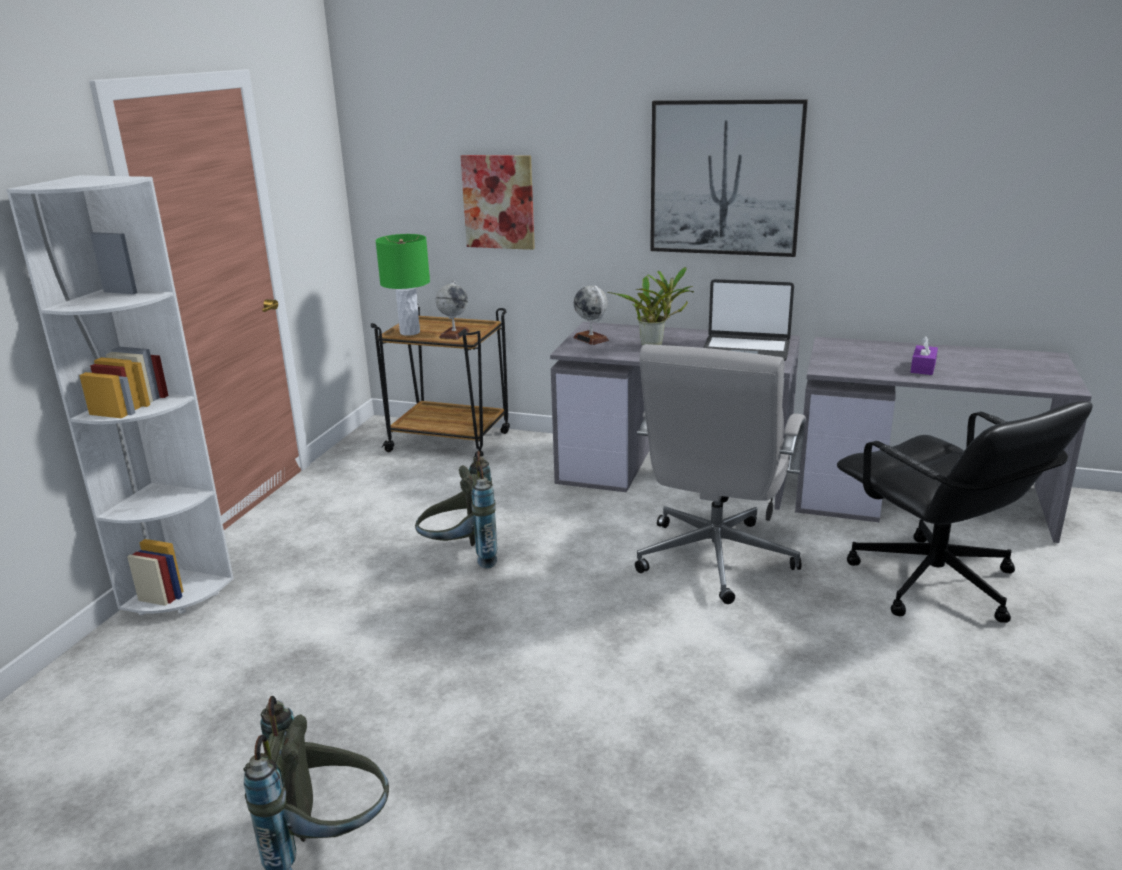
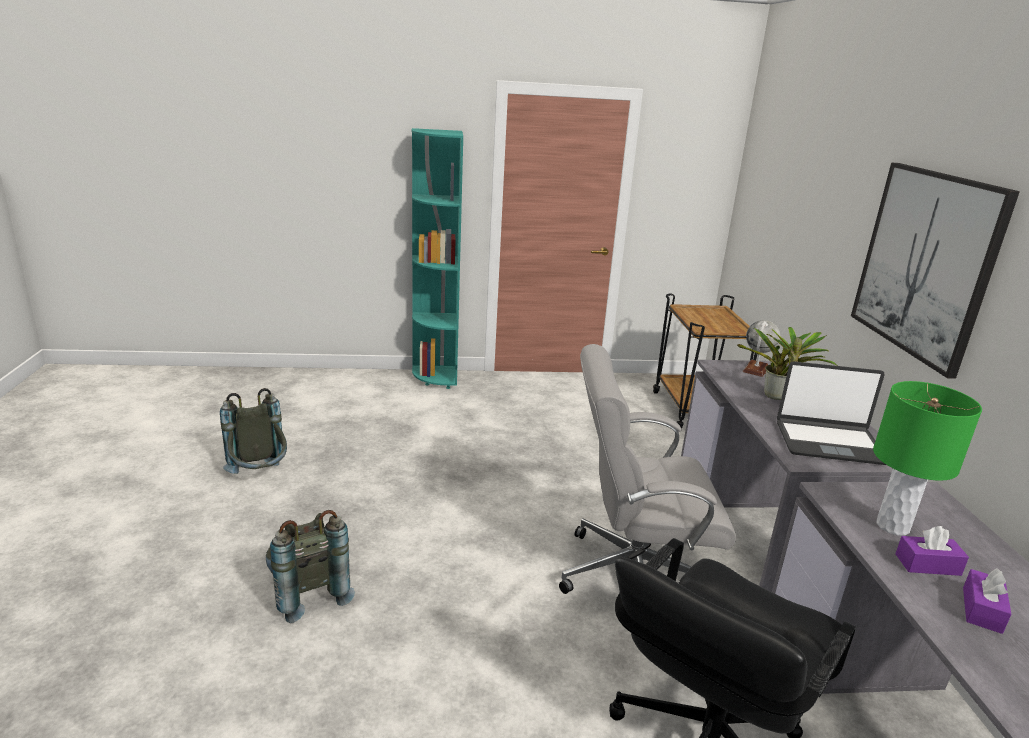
camera: 65 degrees right, 0 degrees up
white bookcase [6,175,234,615] -> turquoise bookcase [412,128,463,389]
green table lamp [375,234,430,336] -> green table lamp moved to [873,381,982,536]
grey backpack [415,451,497,568] -> grey backpack moved to [266,510,355,623]
globe [436,281,470,340] -> none
picture [460,155,535,250] -> none
laptop [703,279,794,361] -> laptop turned 75 degrees counterclockwise [777,362,886,465]
none -> purple tissue box [963,568,1011,634]

